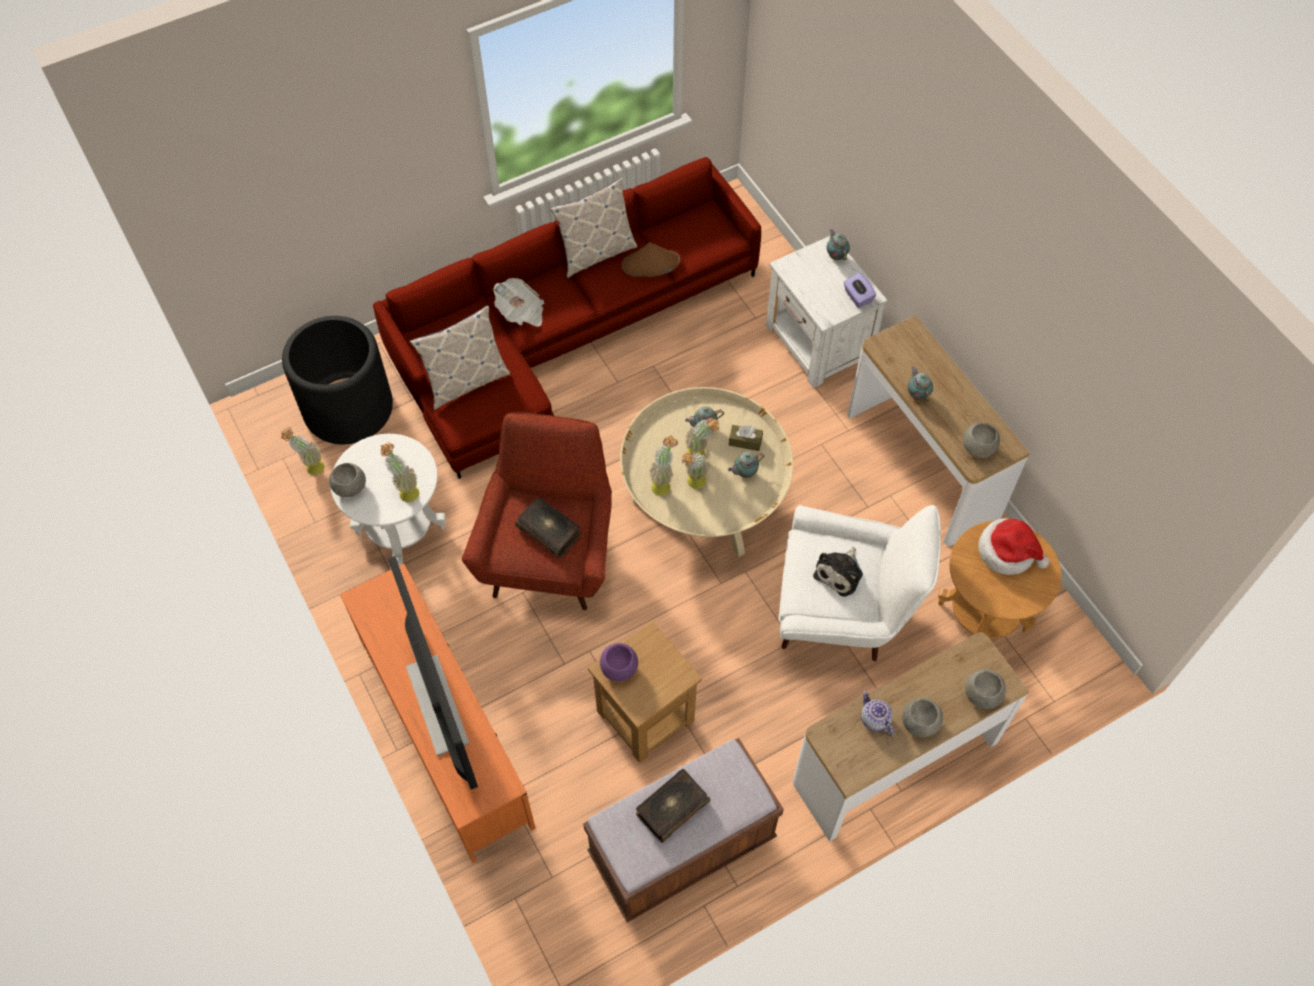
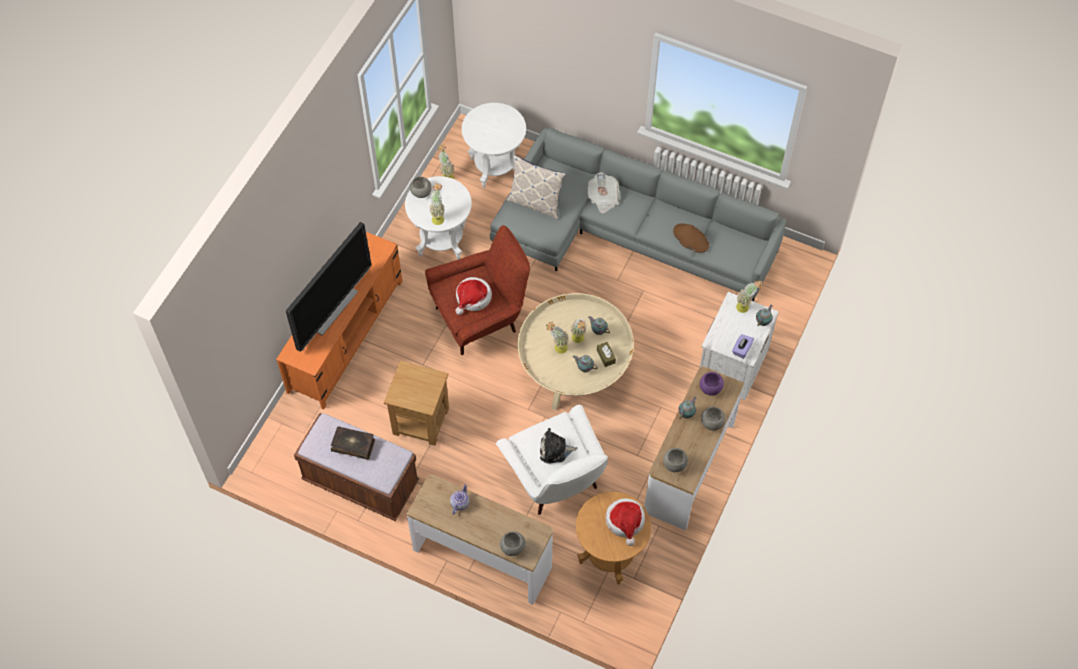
camera: 55 degrees right, 0 degrees up
black planter [282,316,393,444] -> white side table [462,103,526,188]
red sofa [373,157,761,479] -> grey sofa [490,128,786,302]
book [515,497,581,558] -> hat [455,277,492,315]
pillow [550,178,637,278] -> none
purple bowl [600,643,638,682] -> purple bowl moved to [700,372,724,396]
potted plant [649,435,678,496] -> potted plant moved to [736,280,763,313]
grey bowl [902,698,943,737] -> grey bowl moved to [701,407,725,431]

